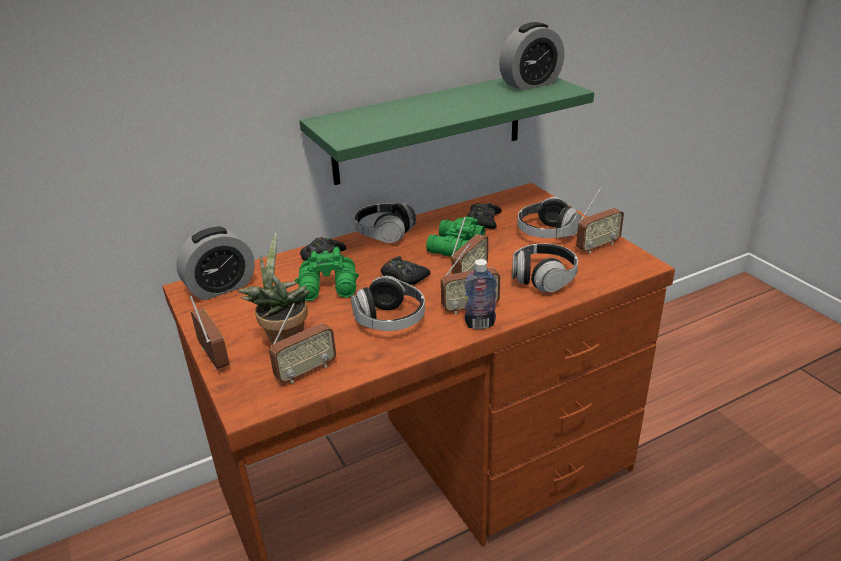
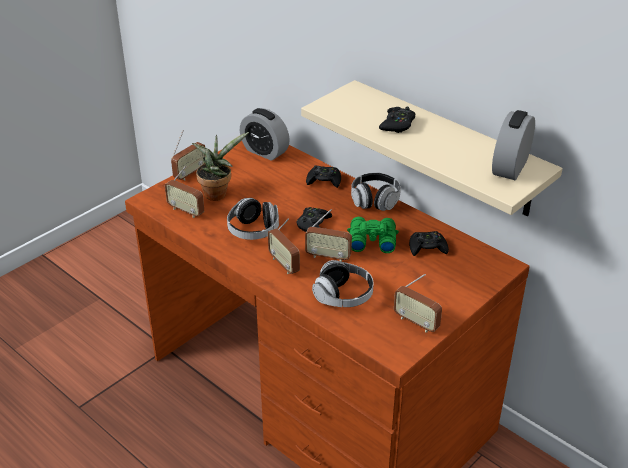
camera: 70 degrees right, 5 degrees up
green binoculars [295,247,359,301] -> none
green shelf [299,78,594,185] -> beige shelf [301,80,563,216]
bottle [465,259,497,329] -> none
alarm clock [499,22,564,91] -> alarm clock turned 75 degrees clockwise [492,110,535,180]
headphones [518,197,582,238] -> none
none -> black game controller [379,106,415,133]

